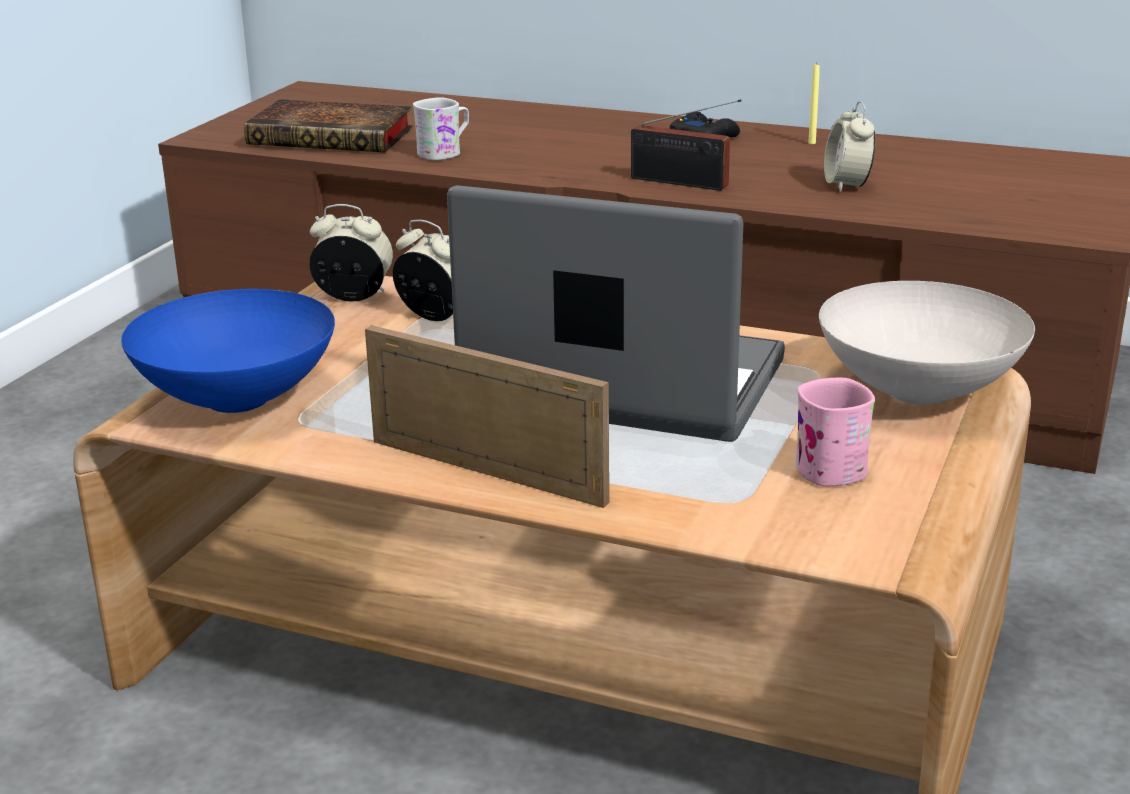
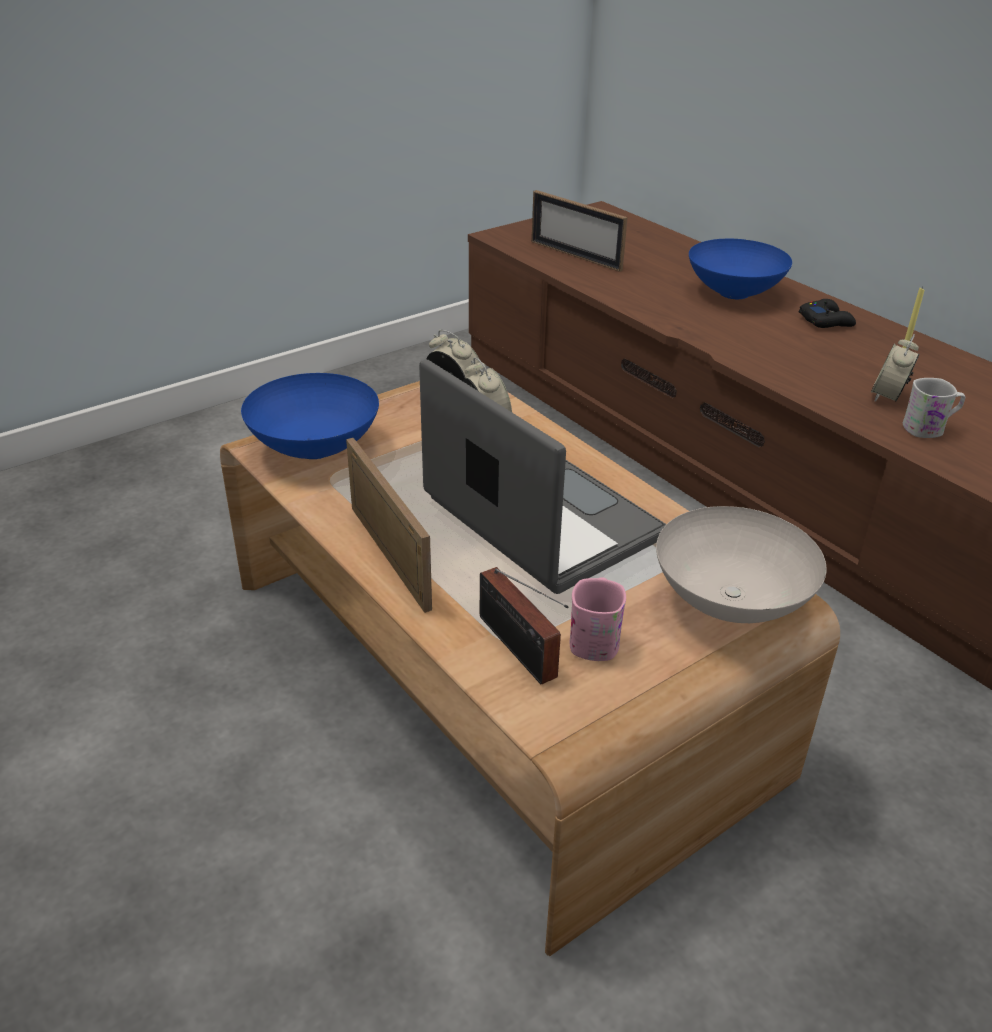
camera: 30 degrees right, 10 degrees up
book [244,99,413,153] -> picture frame [532,190,628,272]
white mug [413,97,469,160] -> white mug moved to [903,378,965,438]
radio [631,99,742,191] -> radio moved to [480,567,568,685]
none -> blue bowl [689,239,792,299]

